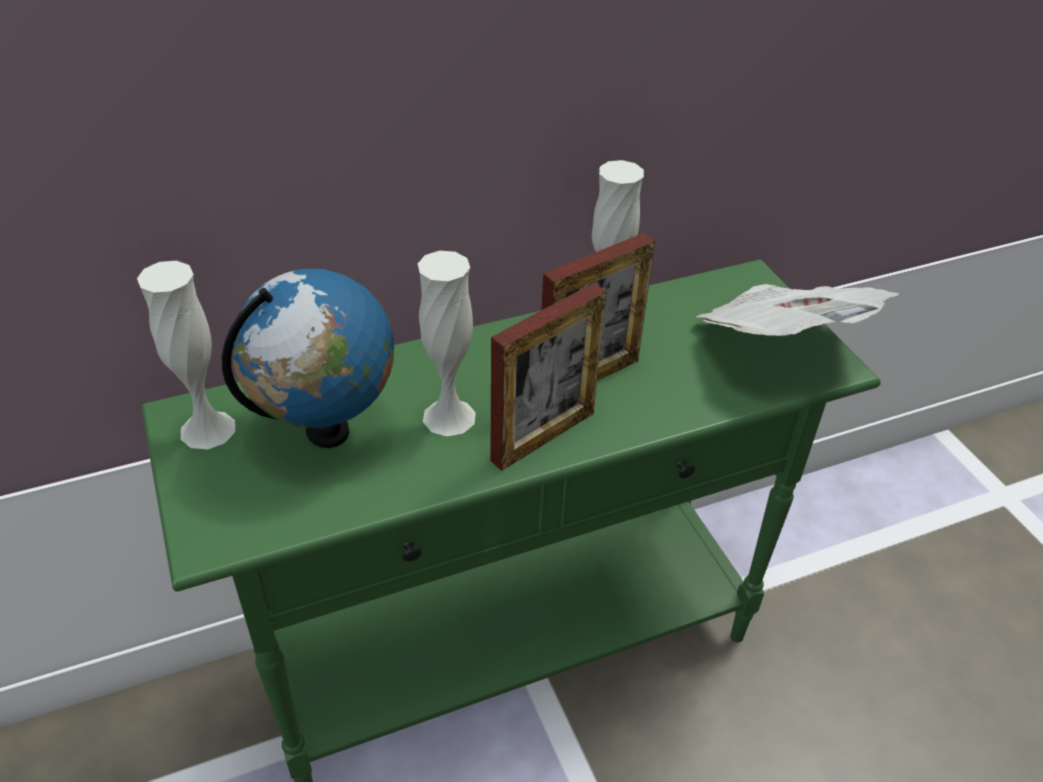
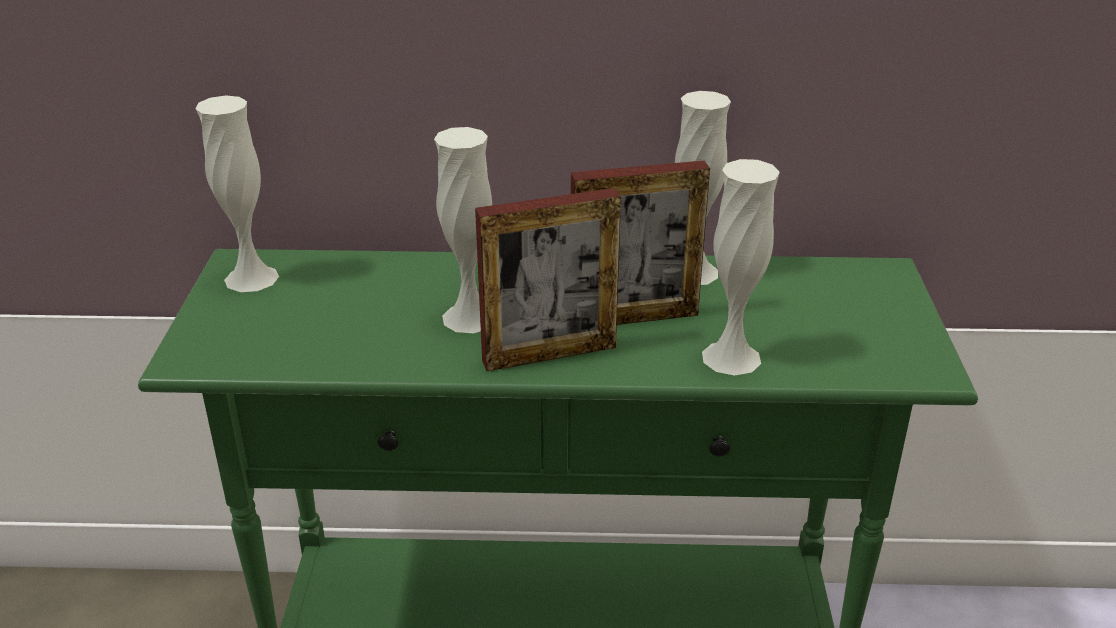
camera: 25 degrees right, 10 degrees down
globe [222,269,394,448] -> none
newspaper [696,284,899,336] -> none
none -> white vase [702,159,780,376]

